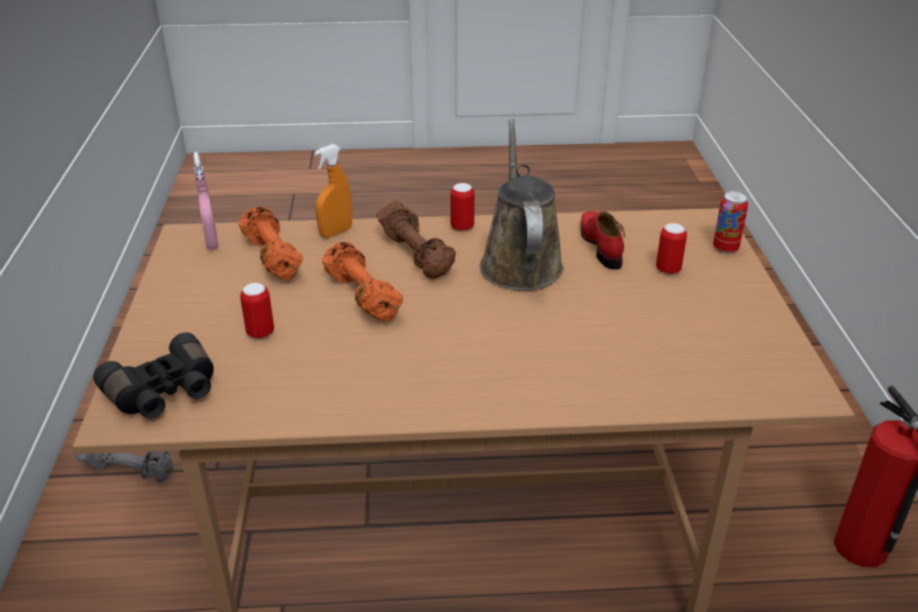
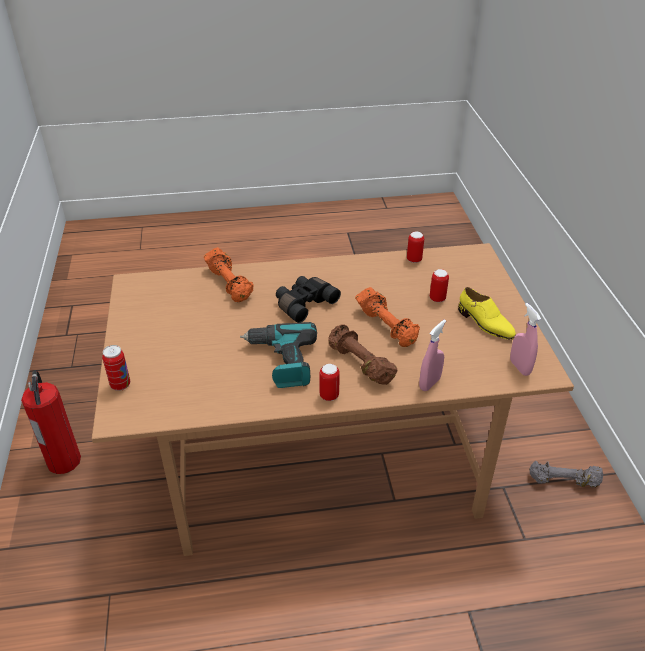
camera: 175 degrees right, 5 degrees up
black binoculars [93,332,214,419] -> black binoculars moved to [276,276,341,323]
orange dumbbell [239,206,303,280] -> orange dumbbell moved to [204,247,253,302]
orange spray bottle [314,144,352,238] -> pink spray bottle [419,319,446,391]
brown watering can [480,119,564,291] -> power drill [240,322,317,388]
red shoe [581,211,625,270] -> none
can [656,223,687,275] -> can moved to [407,232,424,263]
none -> yellow shoe [458,287,516,340]

